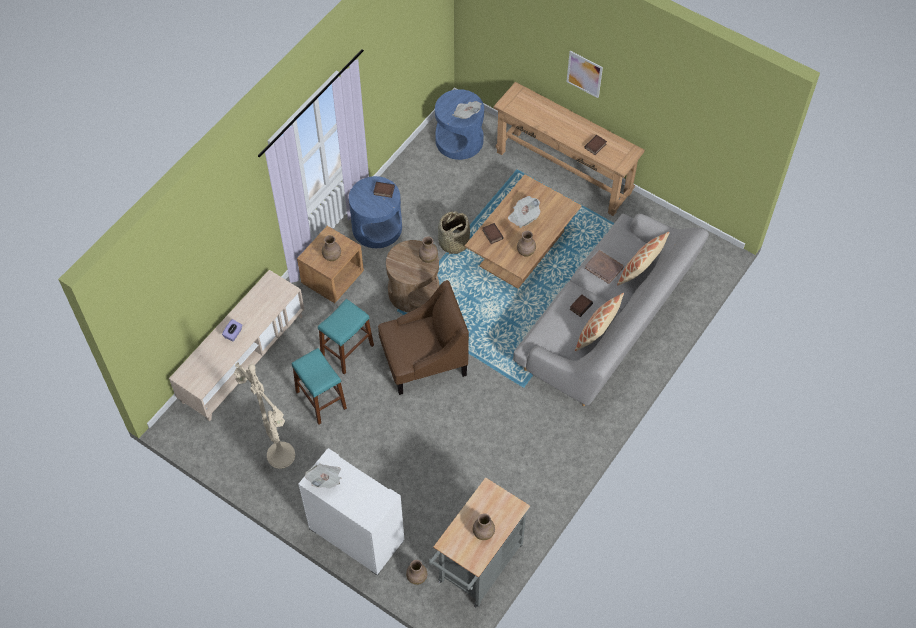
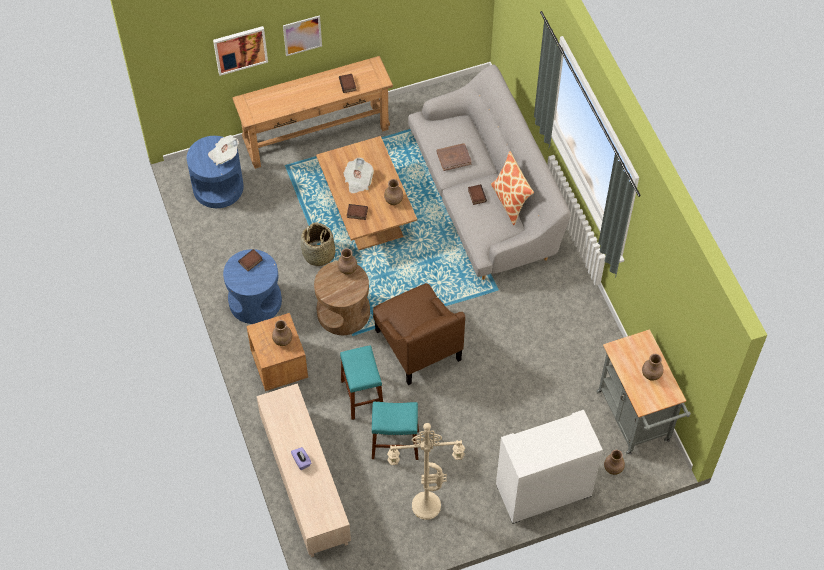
camera: 55 degrees left, 0 degrees up
newspaper [305,463,341,489] -> none
brown armchair [378,280,469,395] -> brown armchair turned 135 degrees clockwise [373,283,465,385]
pillow [617,232,670,286] -> none
none -> picture [213,26,268,76]

